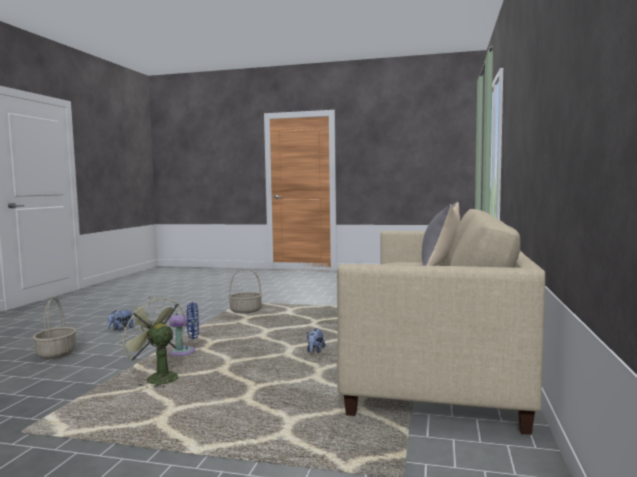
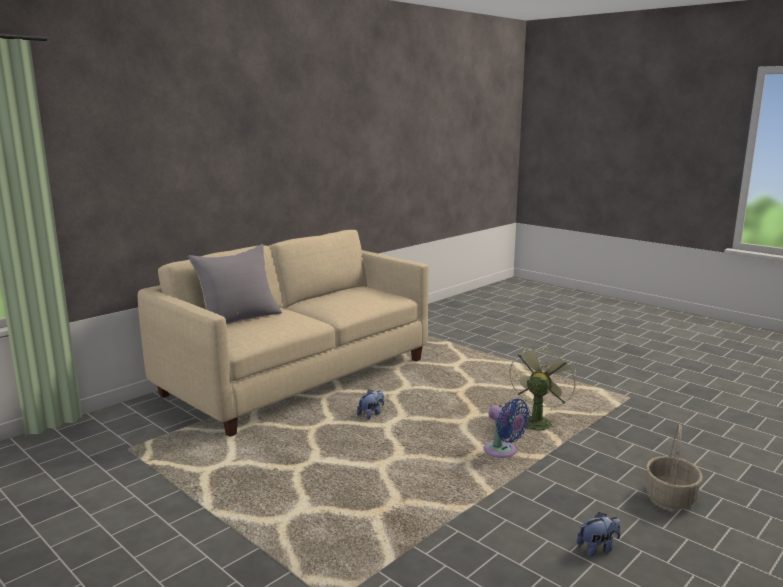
camera: 150 degrees left, 10 degrees up
green fan [119,296,185,388] -> green fan turned 135 degrees counterclockwise [509,345,576,431]
blue fan [168,302,199,356] -> blue fan turned 150 degrees counterclockwise [484,398,530,458]
basket [229,269,262,313] -> none

